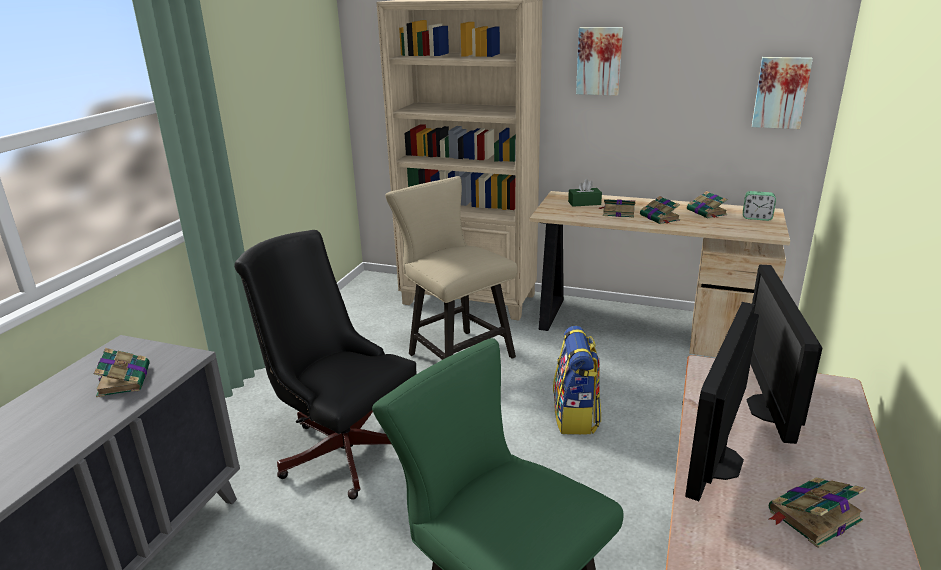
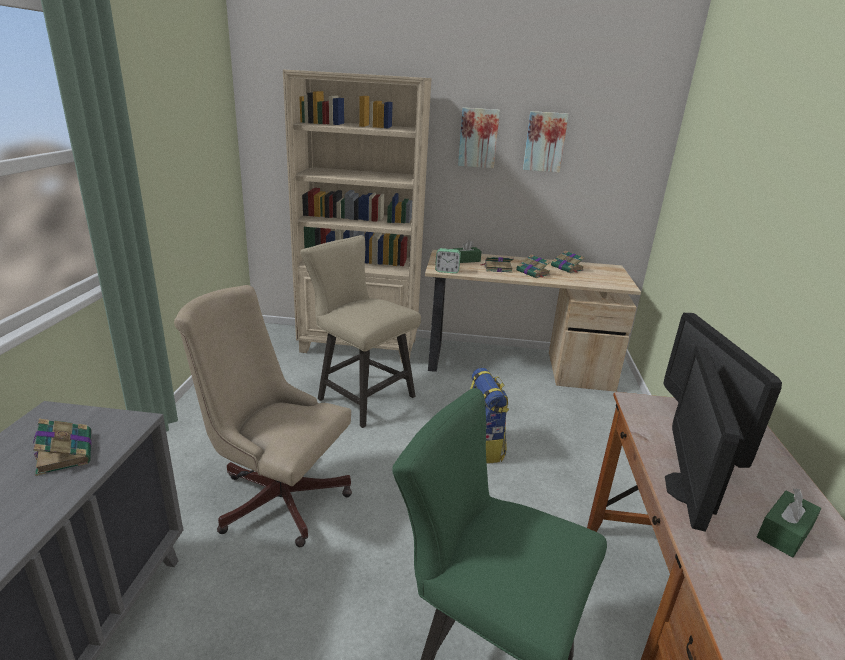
camera: 15 degrees left, 0 degrees up
black office chair [234,230,416,500] -> beige office chair [174,285,352,547]
alarm clock [743,191,776,221] -> alarm clock moved to [435,248,461,274]
picture [752,57,813,129] -> picture moved to [523,111,569,172]
book [769,477,866,548] -> green tissue box [757,489,822,558]

